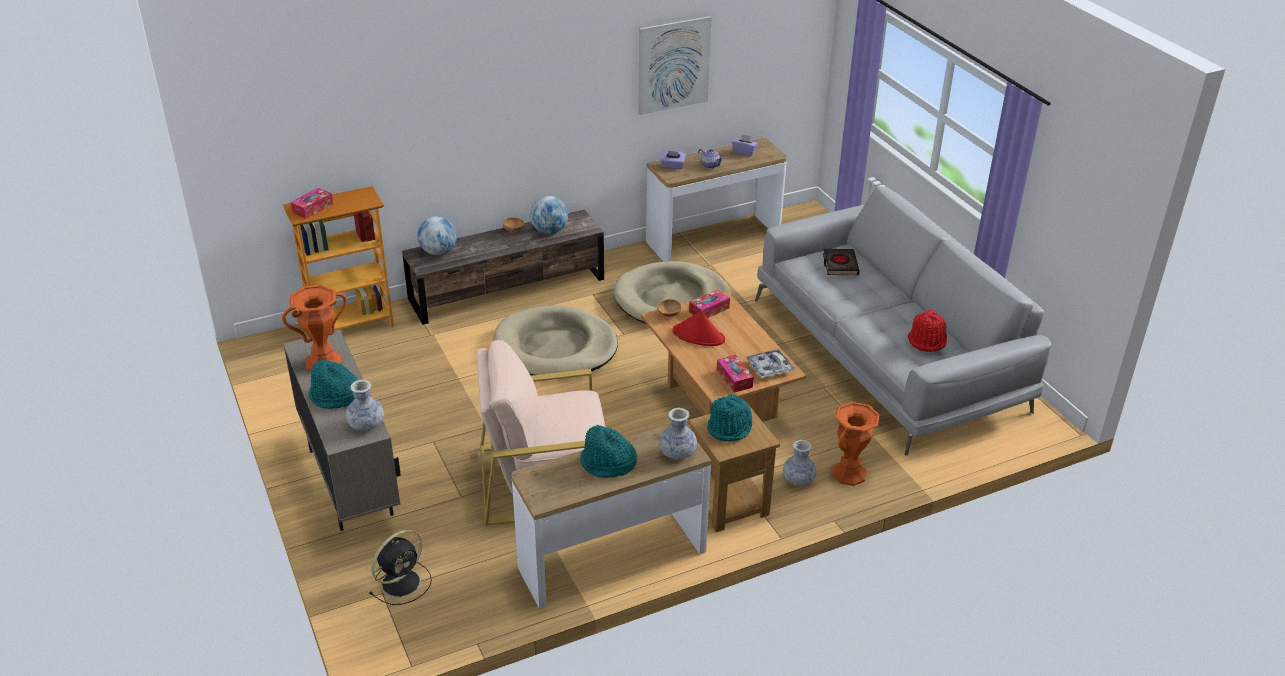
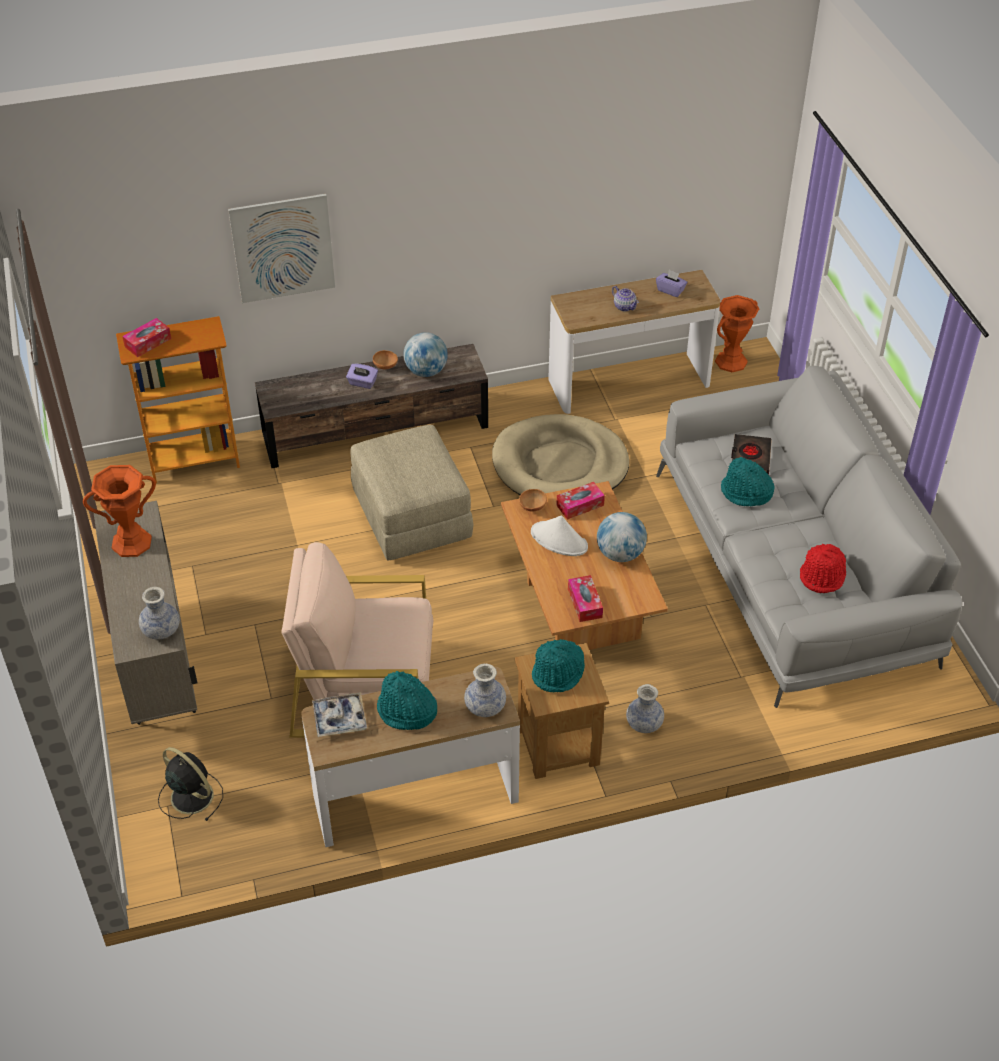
camera: 10 degrees right, 10 degrees up
turquoise hat [309,359,358,409] -> turquoise hat moved to [721,457,774,507]
black fan [369,530,432,605] -> black fan turned 105 degrees counterclockwise [158,747,223,821]
globe [417,216,457,255] -> globe moved to [597,512,647,562]
beige dog bed [494,306,618,376] -> beige ottoman [350,425,473,561]
picture [638,16,712,115] -> picture moved to [228,194,335,303]
purple tissue box [661,150,686,169] -> purple tissue box moved to [346,364,378,389]
red hat [673,311,725,346] -> white hat [531,515,588,556]
tray [746,349,795,378] -> tray moved to [312,692,367,737]
orange vase [832,402,880,486] -> orange vase moved to [715,295,760,372]

